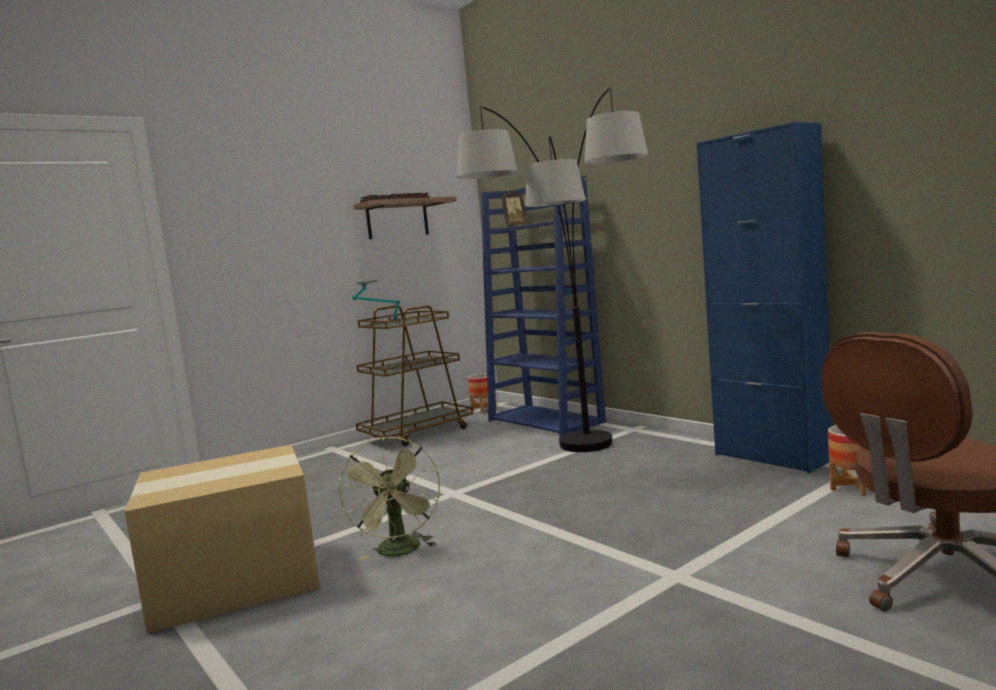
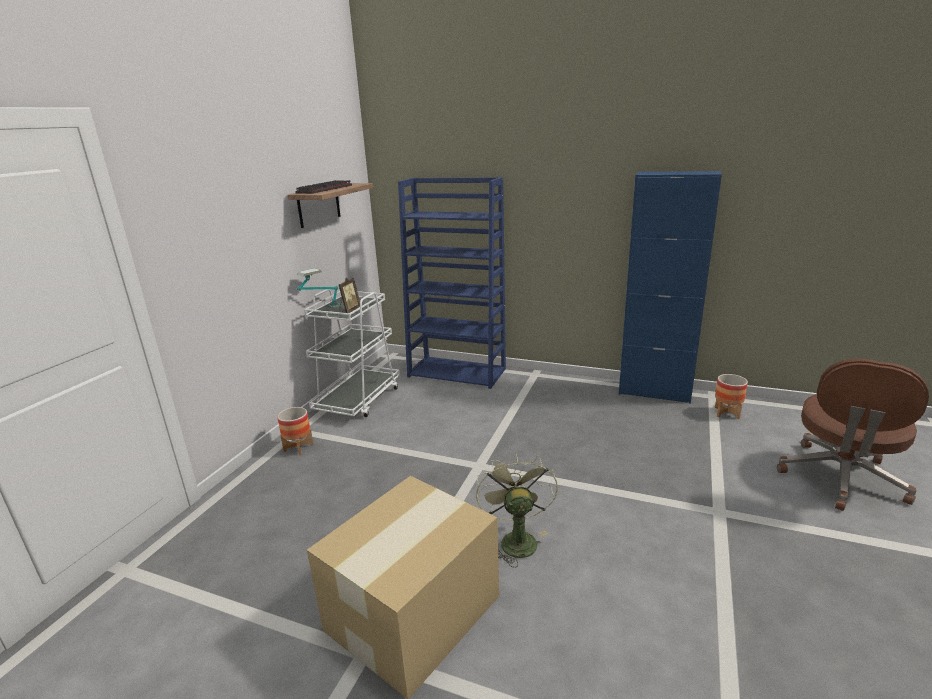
camera: 30 degrees left, 15 degrees up
green fan [338,437,440,560] -> green fan turned 150 degrees counterclockwise [476,453,558,567]
brown cart [356,305,473,446] -> white cart [304,289,400,417]
floor lamp [457,88,648,452] -> none
planter [468,373,497,413] -> planter moved to [277,407,314,456]
picture frame [501,190,528,228] -> picture frame moved to [338,278,360,313]

